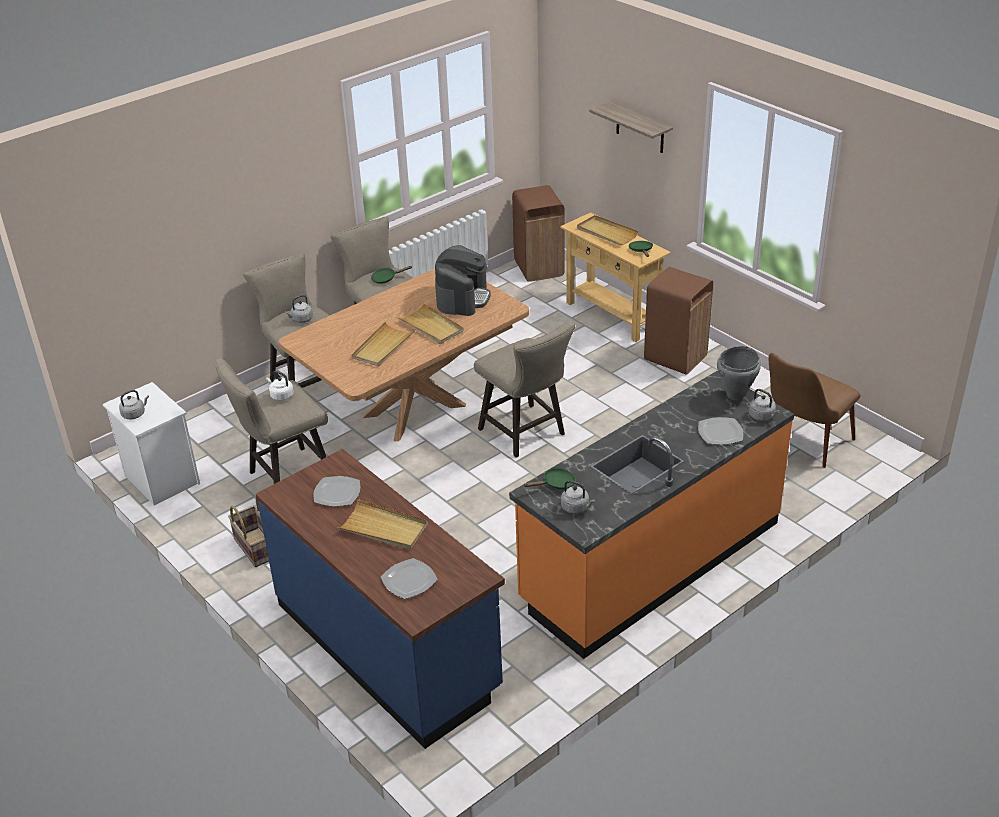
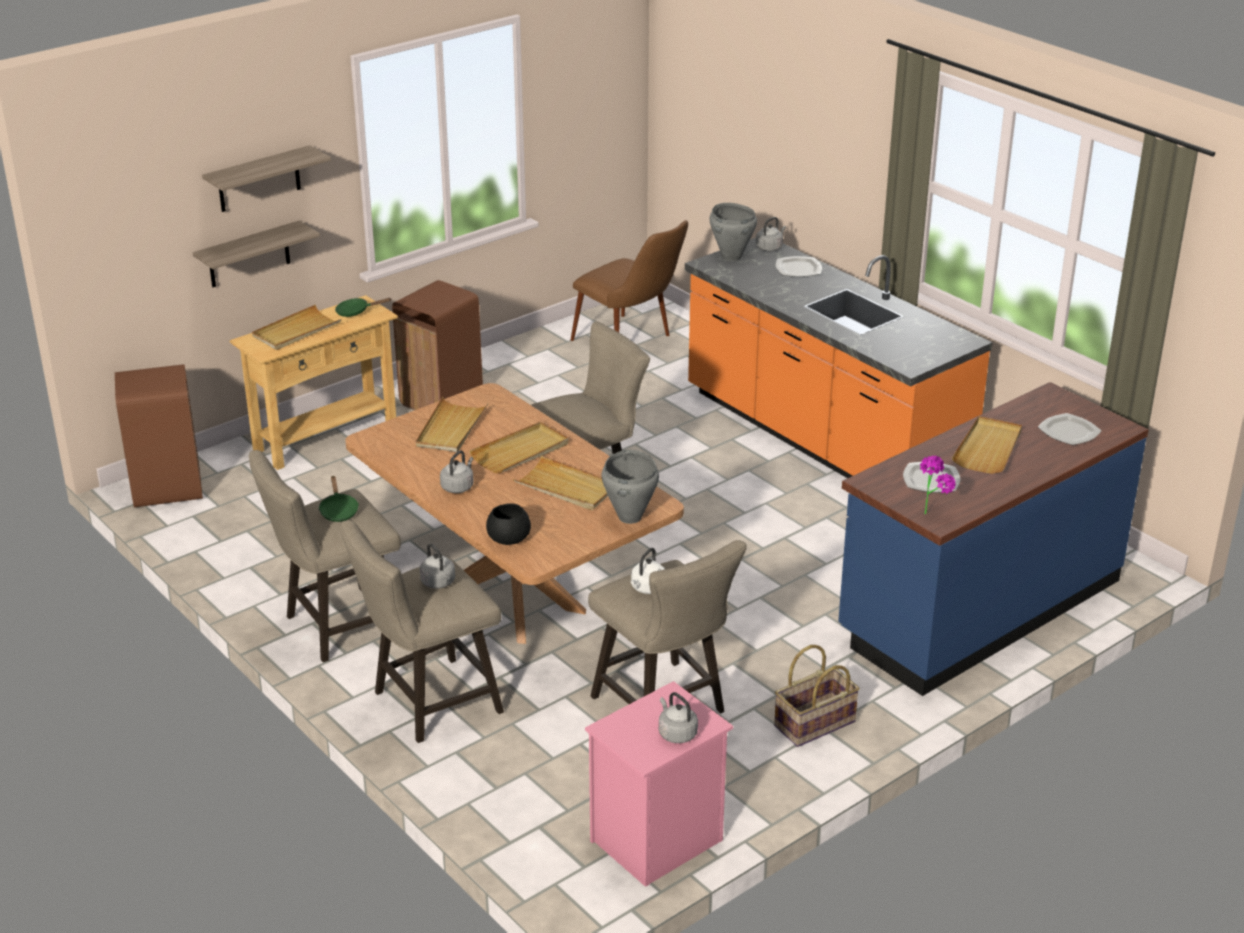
camera: 90 degrees left, 5 degrees down
white nightstand [103,382,200,506] -> pink nightstand [585,681,733,887]
coffee machine [435,245,491,316] -> beige tray [416,397,488,452]
green frying pan [524,468,576,490] -> none
grey kettle [561,480,595,514] -> grey kettle moved to [440,450,474,493]
none -> shelf [193,221,320,287]
none -> black bowl [486,503,531,545]
none -> grey cooking pot [602,450,659,524]
none -> potted plant [920,456,956,514]

